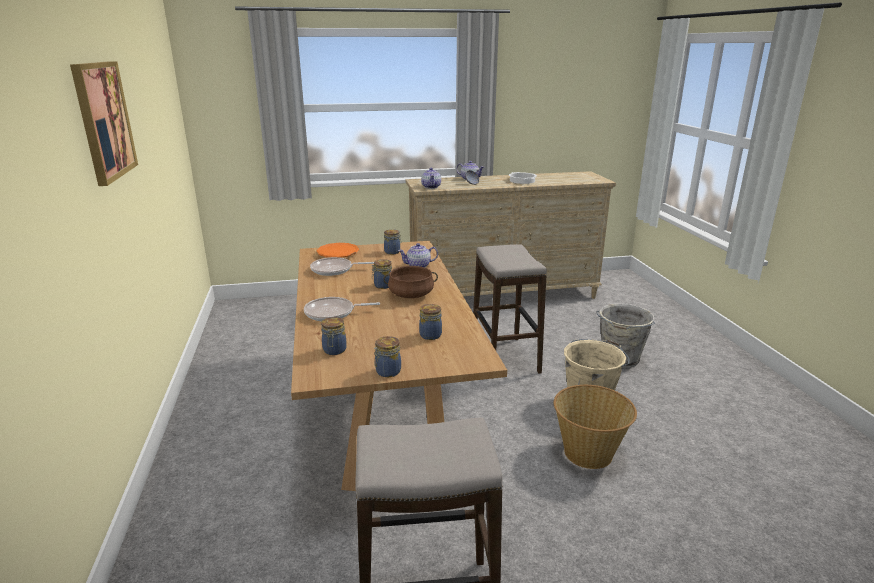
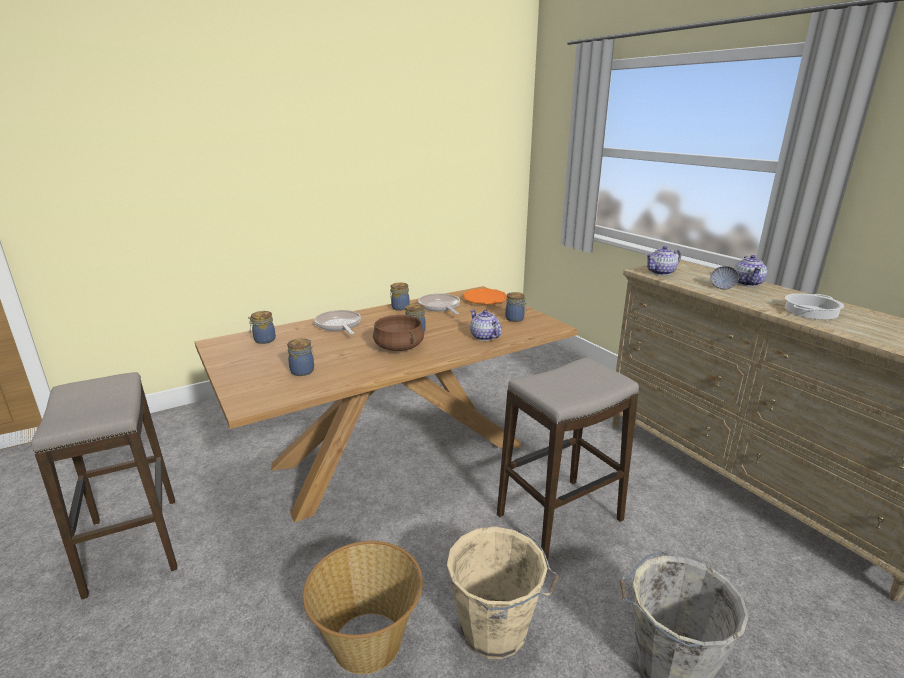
camera: 70 degrees right, 0 degrees up
picture [70,61,138,186] -> none
jar [374,336,401,377] -> jar moved to [390,283,410,311]

